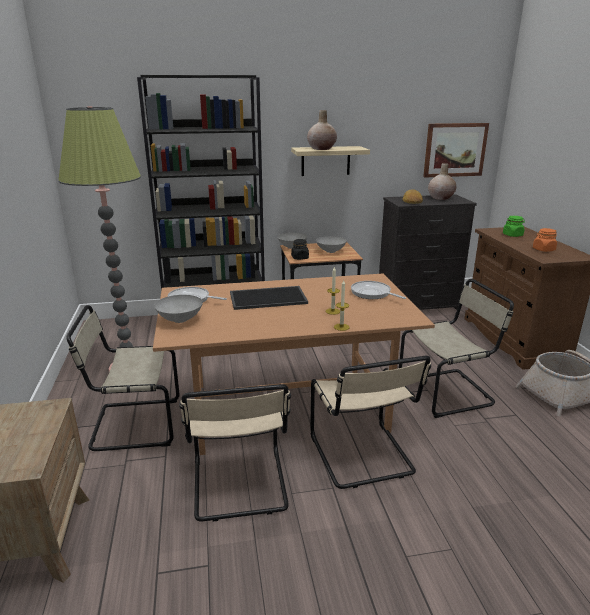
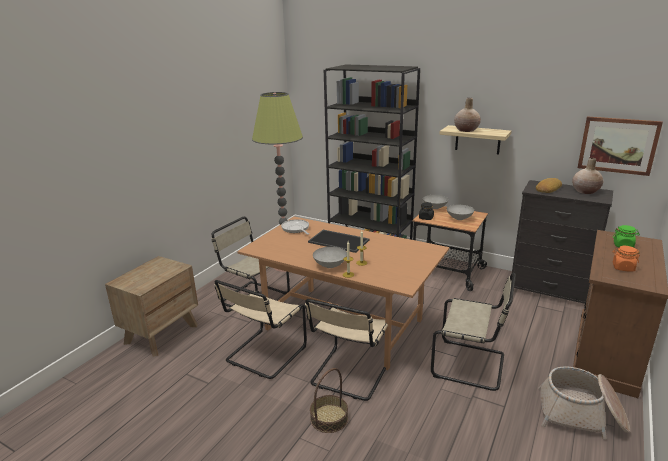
camera: 40 degrees right, 0 degrees up
grey bowl [154,295,203,323] -> grey bowl moved to [313,247,347,268]
frying pan [351,281,406,299] -> none
none -> basket [310,368,348,433]

